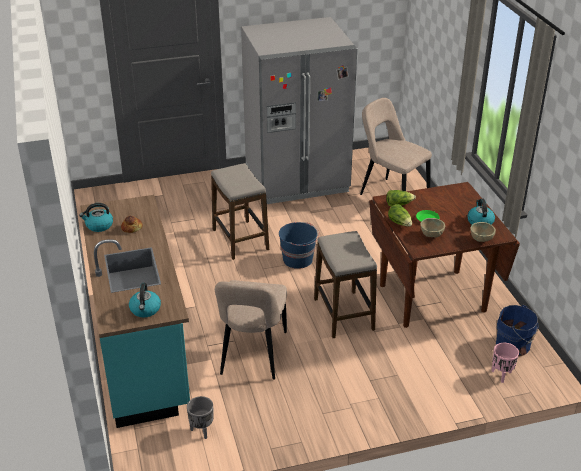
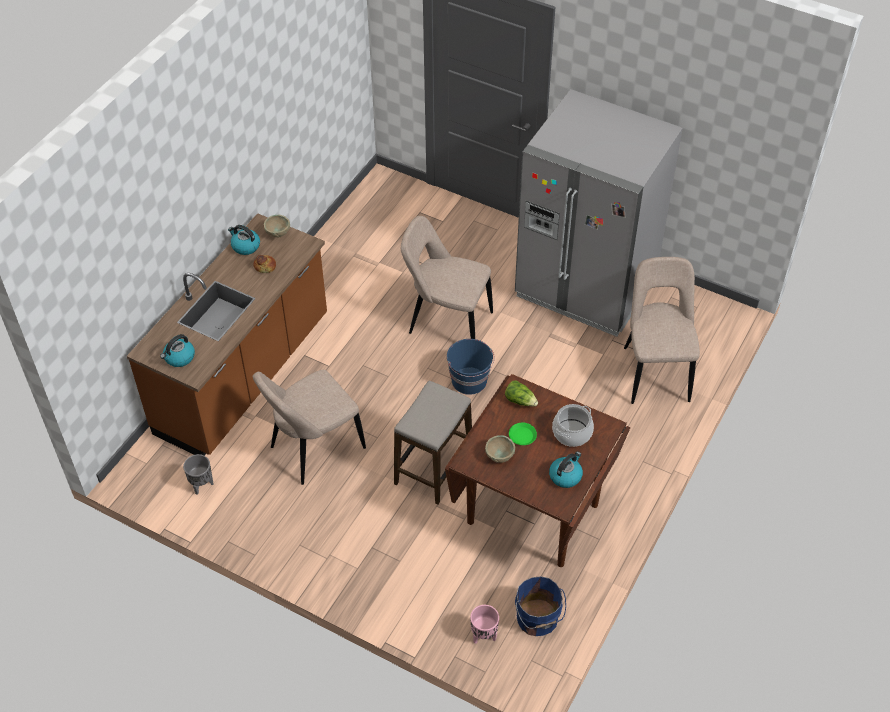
camera: 45 degrees right, 15 degrees up
turquoise counter [80,195,190,428] -> brown counter [127,213,327,456]
stool [211,163,269,260] -> beige chair [401,216,493,339]
lettuce [388,204,412,227] -> none
beige bowl [470,222,496,242] -> beige bowl moved to [264,215,290,237]
none -> cooking pot [552,404,594,447]

